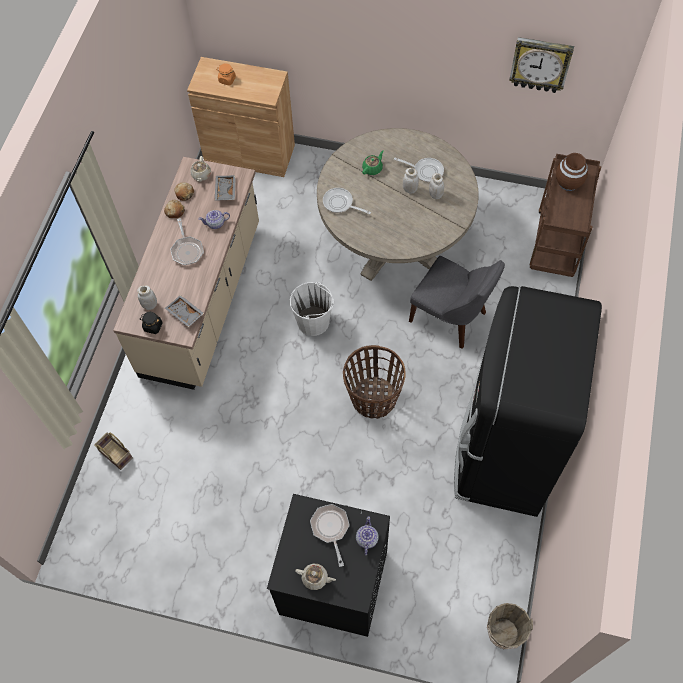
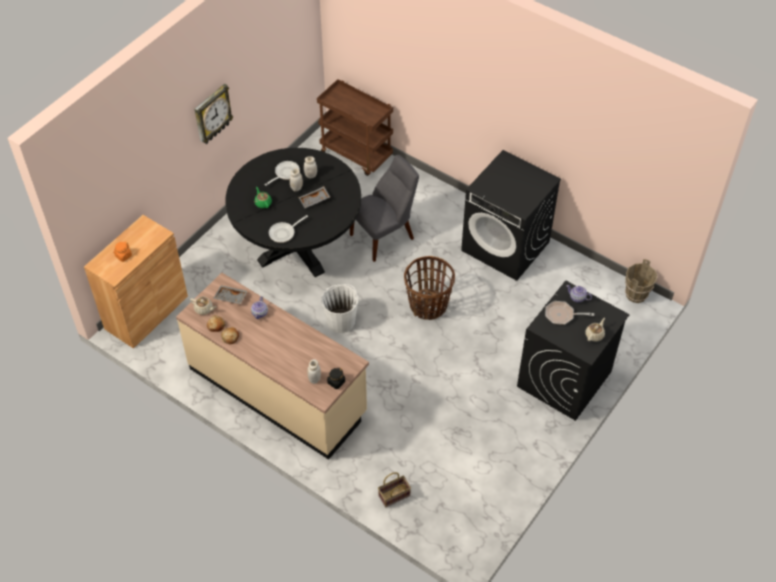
camera: 70 degrees left, 10 degrees down
grey tray [165,295,204,327] -> grey tray moved to [299,186,330,208]
frying pan [170,218,204,265] -> none
beige dining table [317,128,479,281] -> black dining table [225,148,361,277]
black fridge [454,286,602,517] -> black washing machine [461,150,561,281]
wall clock [509,37,574,93] -> wall clock moved to [195,84,233,144]
brown vase [556,153,588,191] -> none

